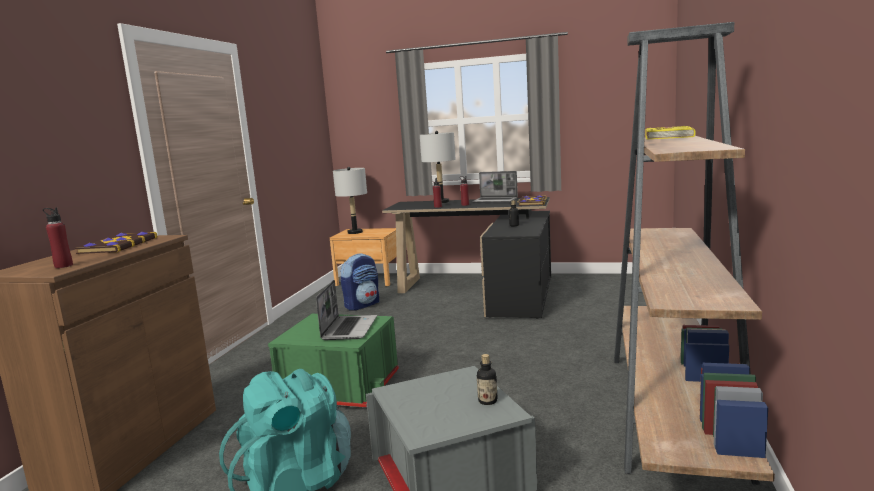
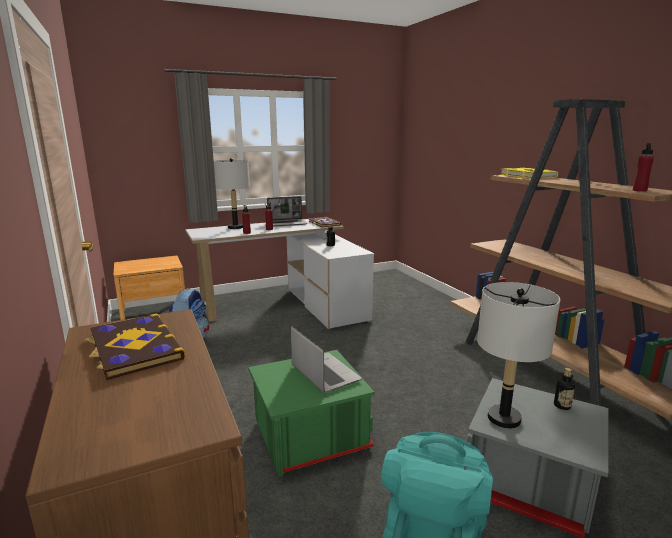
camera: 40 degrees left, 5 degrees up
red bottle [43,207,73,268] -> red bottle moved to [633,143,654,192]
grey table lamp [333,167,367,234] -> grey table lamp moved to [477,282,560,428]
black desk [382,197,551,319] -> white desk [185,219,374,329]

